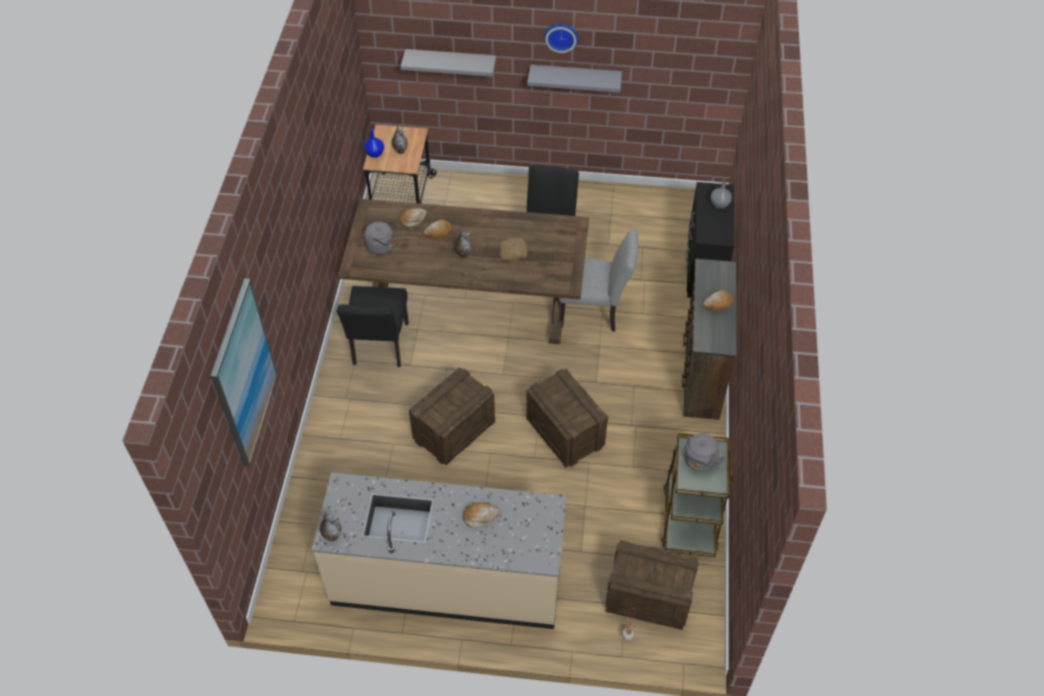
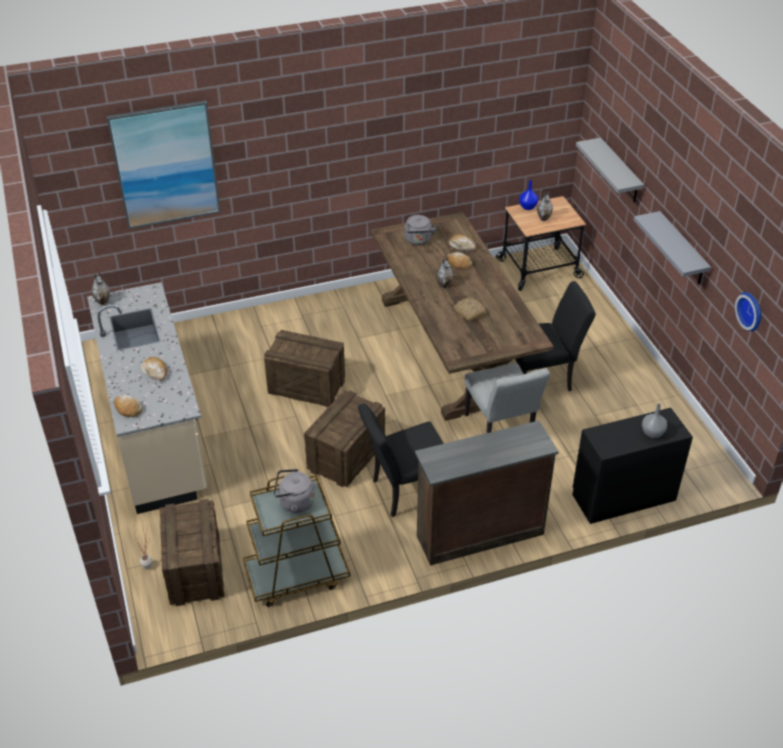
camera: 65 degrees right, 10 degrees down
black chair [337,286,409,367] -> black chair moved to [358,403,444,517]
wall clock [544,24,578,53] -> wall clock moved to [735,292,762,331]
bread [703,290,734,311] -> bread moved to [114,395,142,417]

